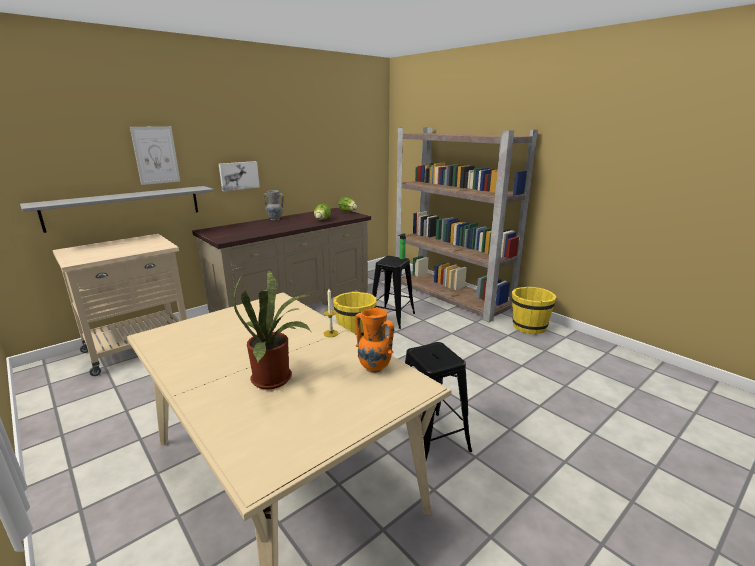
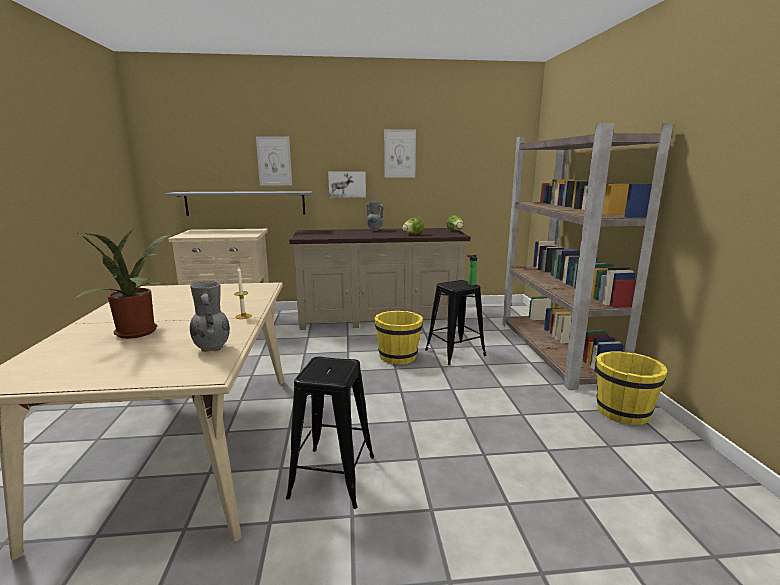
camera: 35 degrees right, 5 degrees down
orange vase [355,308,394,373] -> grey vase [190,282,230,352]
none -> picture [384,129,416,177]

